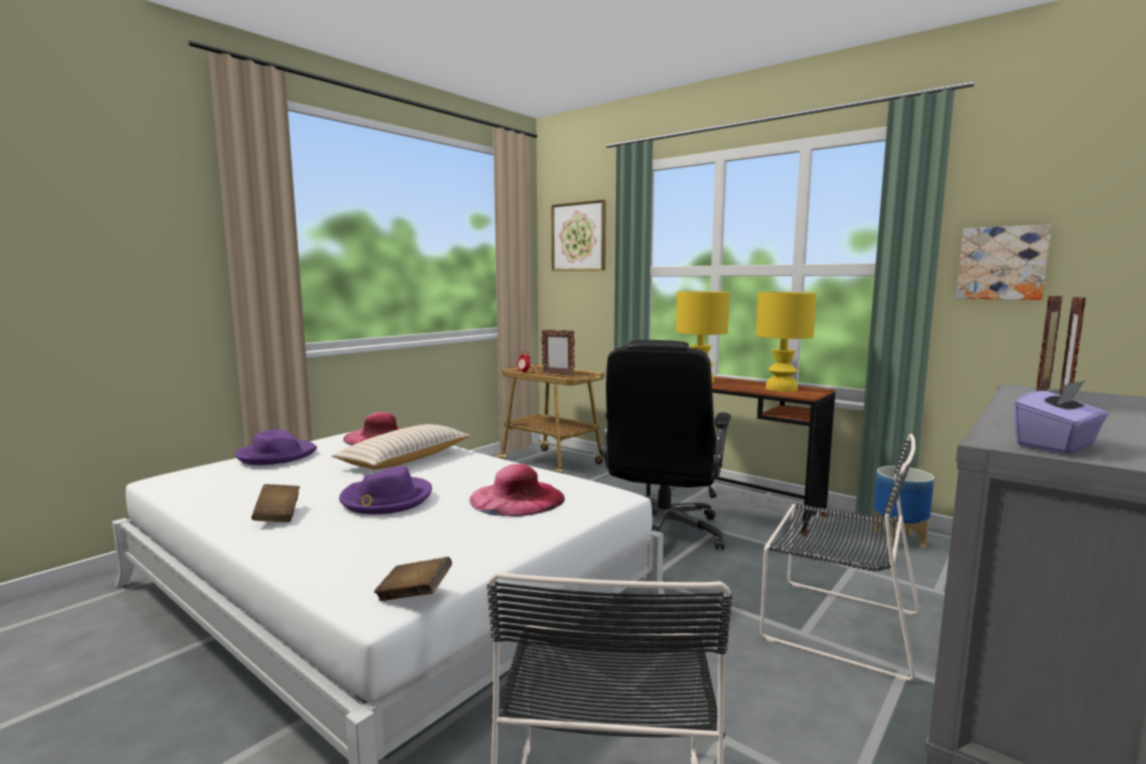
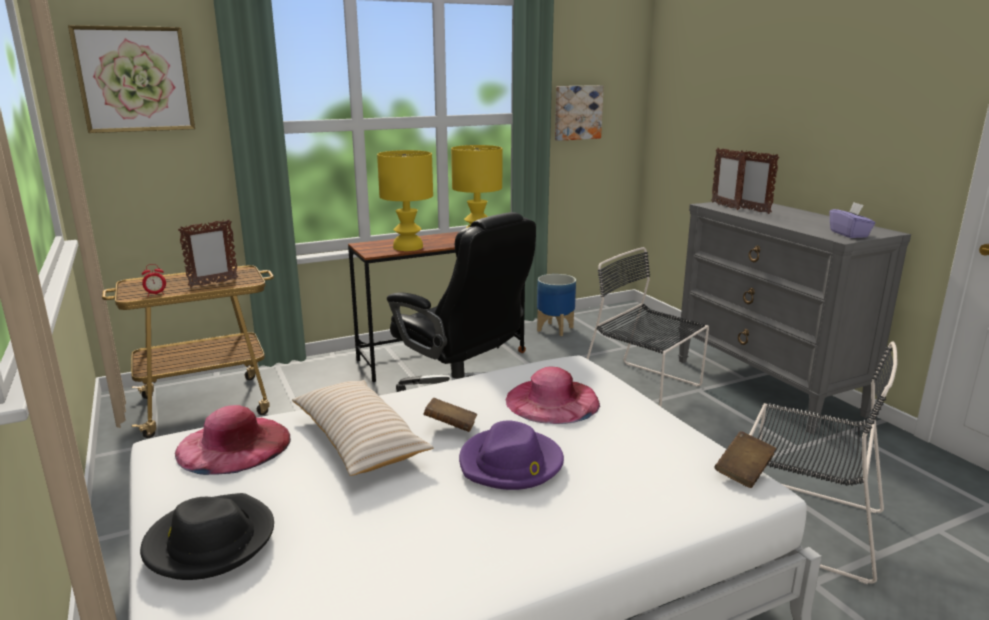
camera: 65 degrees left, 10 degrees up
purple hat [235,430,317,465] -> black hat [140,493,274,580]
brown book [251,484,300,522] -> brown book moved to [423,398,477,432]
black chair [760,434,919,682] -> black chair turned 105 degrees counterclockwise [586,247,709,407]

